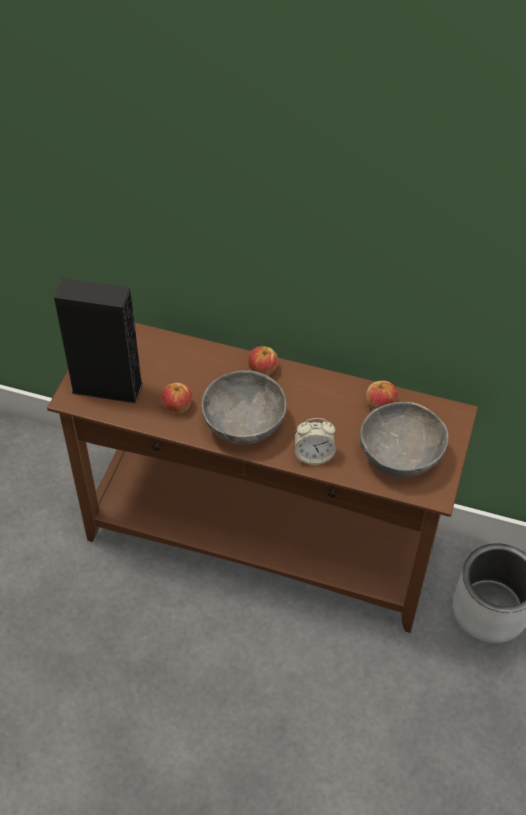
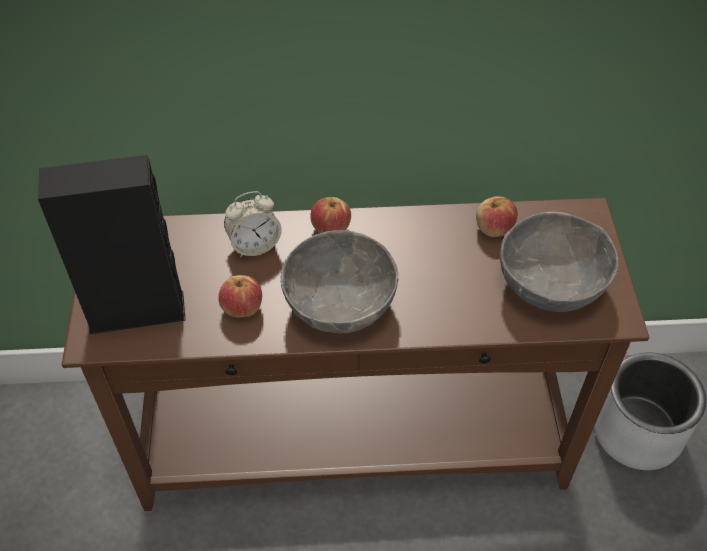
camera: 20 degrees left, 0 degrees up
alarm clock [294,418,336,465] -> alarm clock moved to [224,191,282,257]

